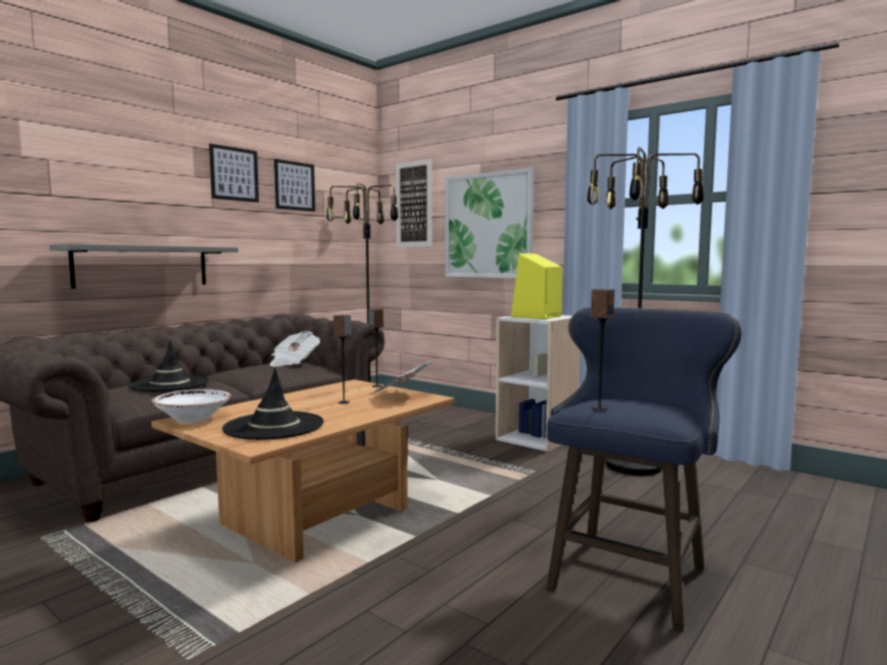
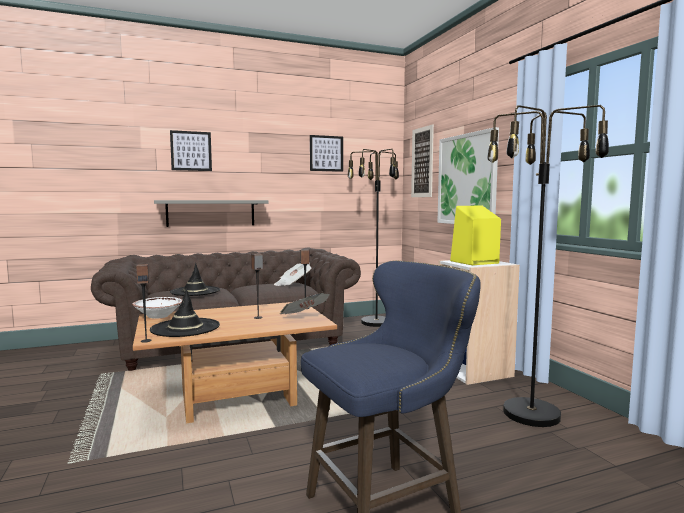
camera: 30 degrees right, 0 degrees up
picture [209,144,259,202] -> picture moved to [170,130,212,171]
speaker [591,289,615,410] -> speaker moved to [136,264,152,343]

